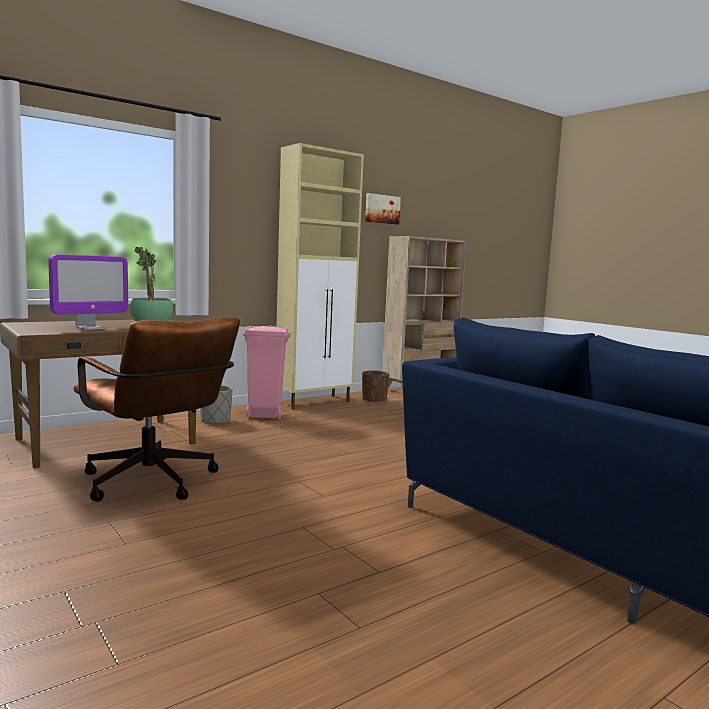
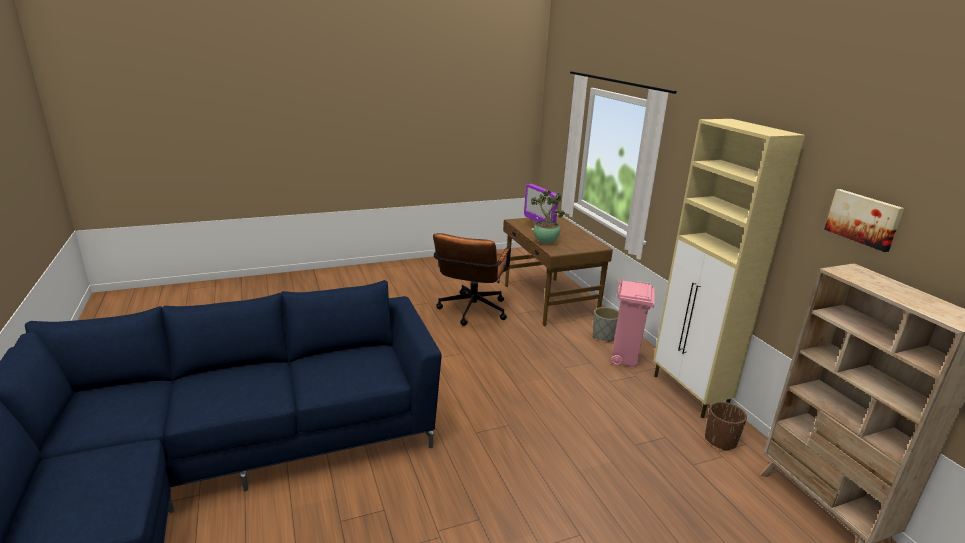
camera: 105 degrees right, 15 degrees up
brown office chair [73,317,240,502] -> brown office chair turned 45 degrees counterclockwise [433,233,511,326]

